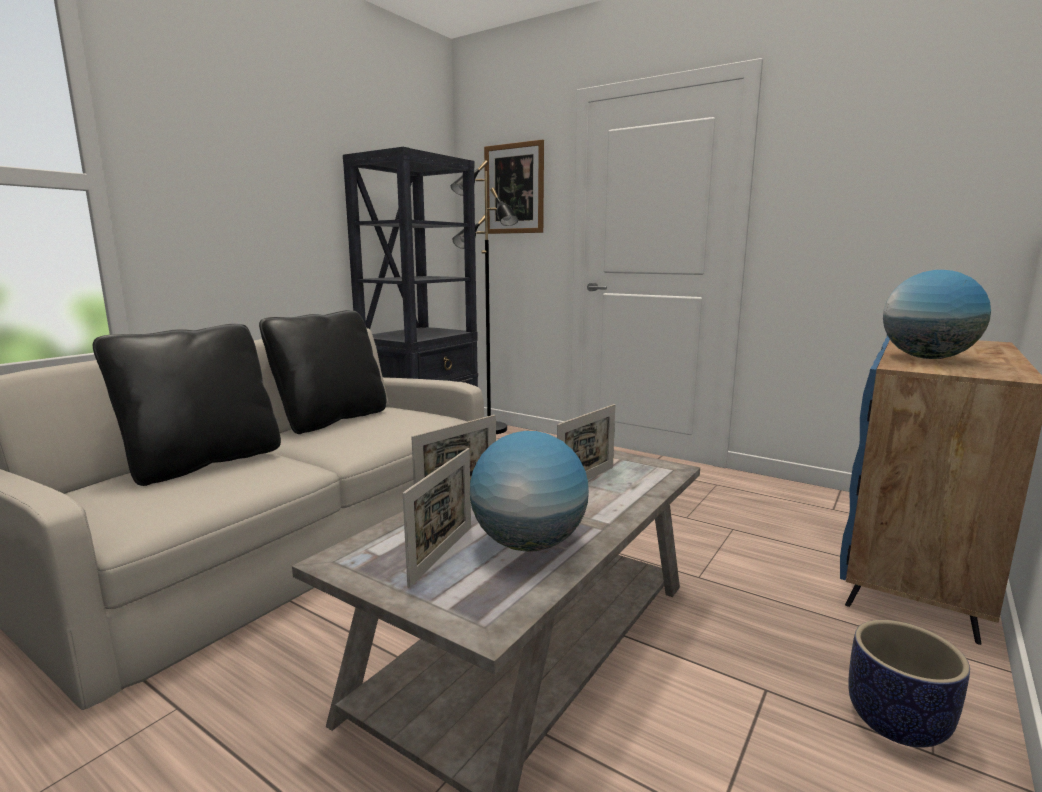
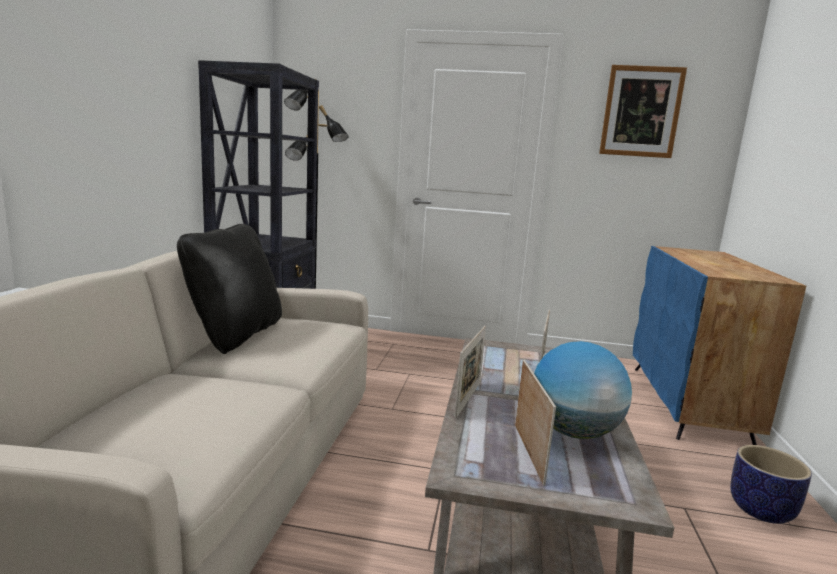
camera: 25 degrees left, 0 degrees up
black pillow [93,324,281,486] -> none
picture [484,140,544,234] -> picture moved to [599,65,687,158]
globe [883,270,991,359] -> none

